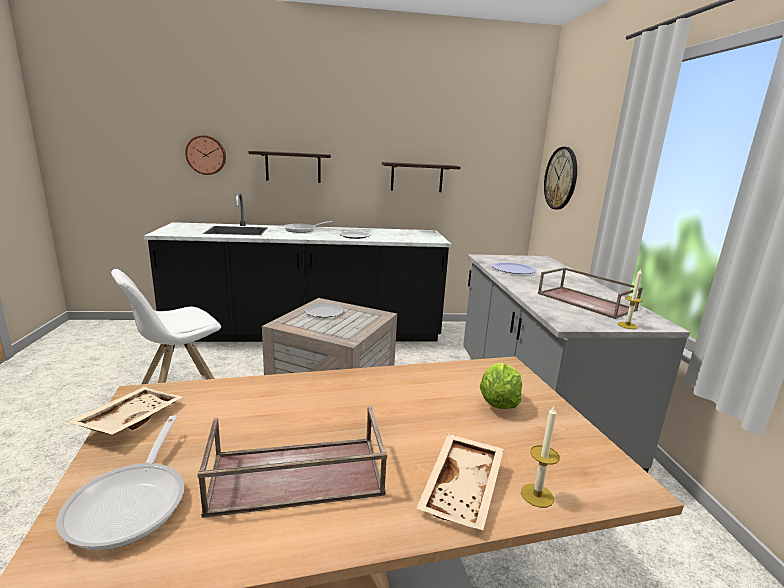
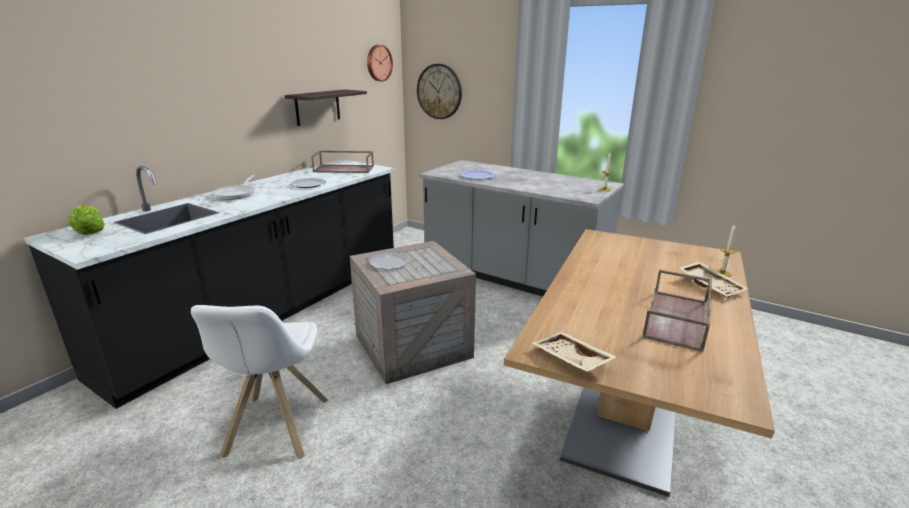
camera: 50 degrees left, 5 degrees up
frying pan [56,415,184,550] -> none
wall clock [185,135,226,175] -> wall clock moved to [367,45,393,81]
shelf [249,151,331,183] -> none
lettuce [480,363,522,409] -> lettuce moved to [68,205,105,235]
brown tray [538,267,643,319] -> brown tray moved to [311,151,374,173]

